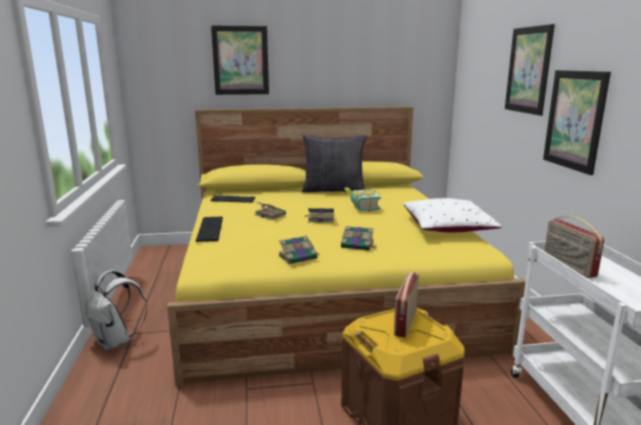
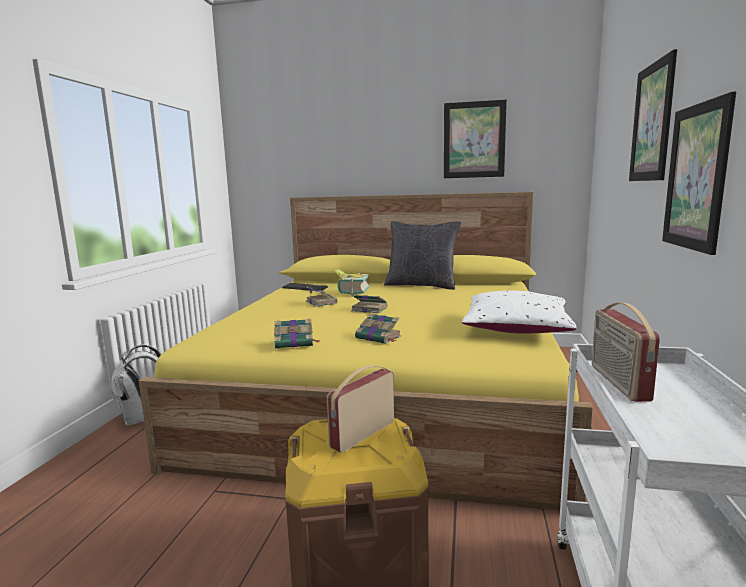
camera: 20 degrees right, 5 degrees down
keyboard [196,217,223,242] -> none
picture [211,26,269,95] -> picture moved to [444,100,507,178]
book [344,187,381,212] -> book moved to [335,270,370,296]

